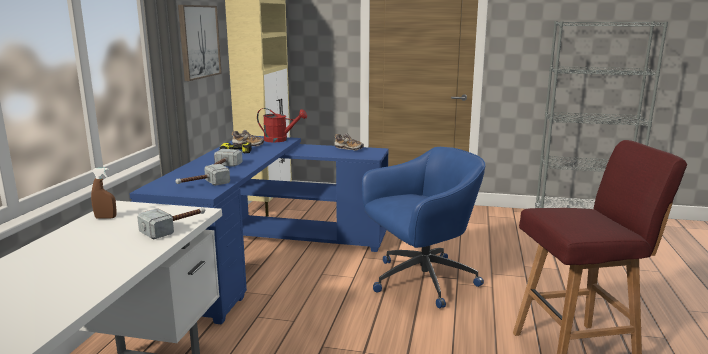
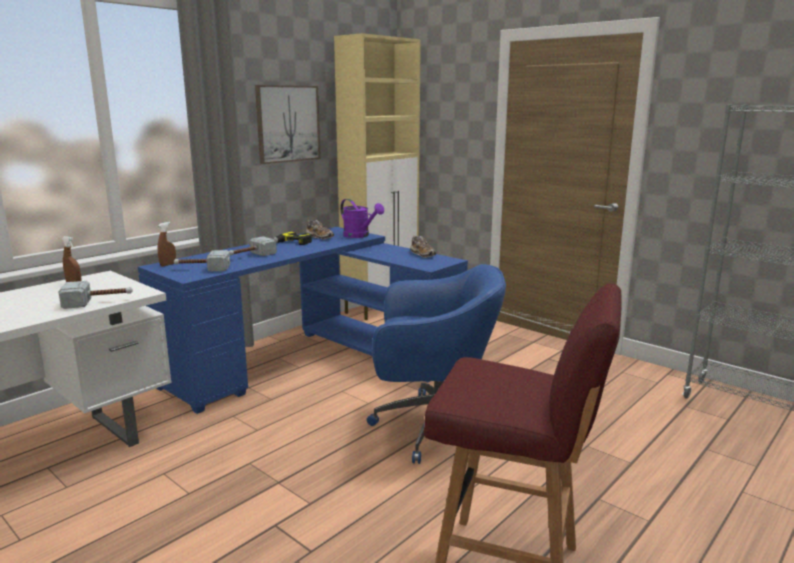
camera: 30 degrees right, 0 degrees up
red watering can [257,108,307,142] -> purple watering can [340,199,384,238]
none -> brown spray bottle [158,222,176,266]

